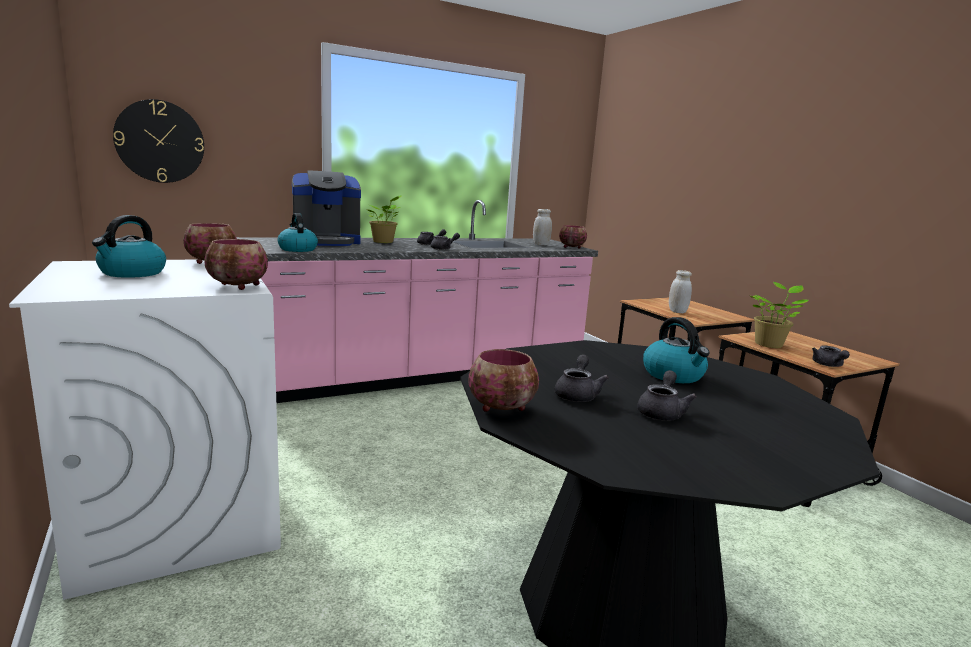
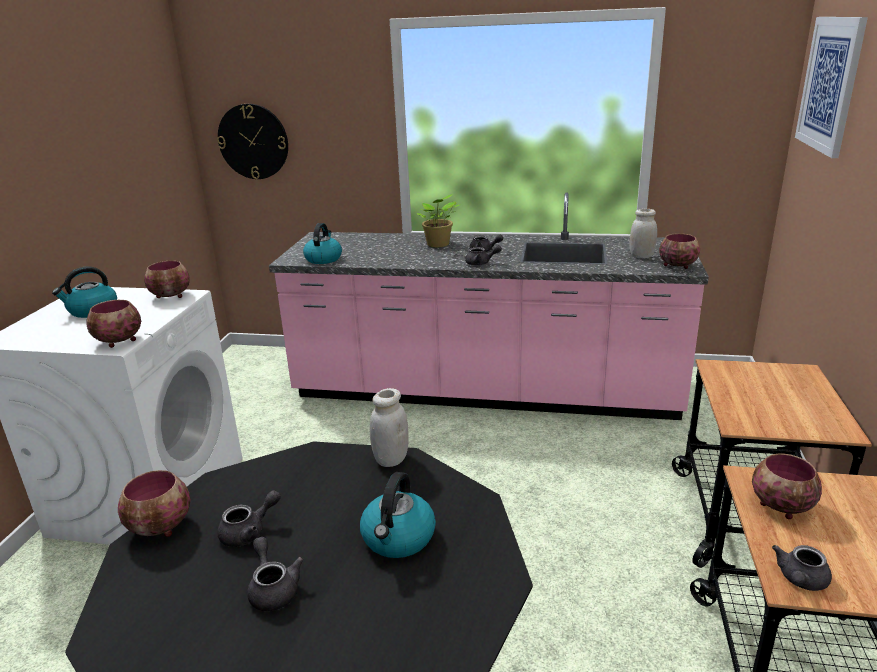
camera: 40 degrees right, 10 degrees up
coffee machine [292,170,361,246] -> none
grey teapot [637,370,697,421] -> grey teapot turned 90 degrees counterclockwise [247,537,304,611]
white jar [669,270,692,313] -> white jar moved to [370,388,409,467]
potted plant [750,282,809,348] -> bowl [752,454,822,519]
none -> picture [795,17,868,158]

